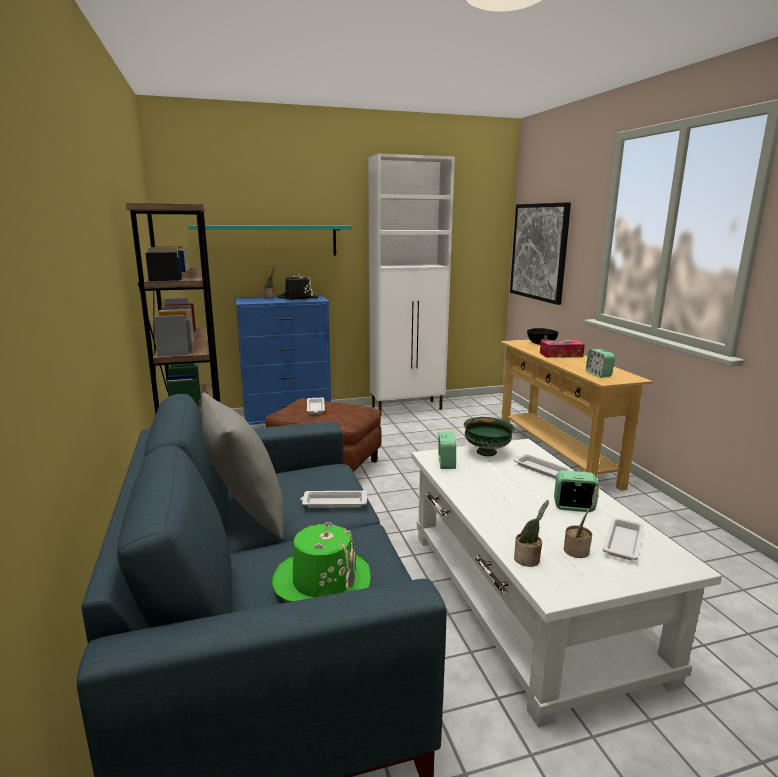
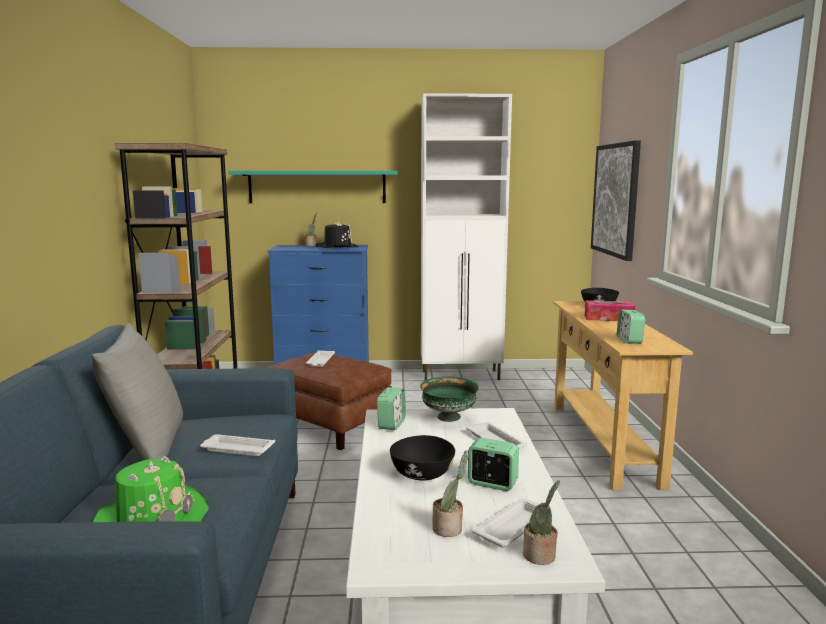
camera: 15 degrees right, 5 degrees down
potted plant [514,500,549,567] -> potted plant moved to [523,480,560,565]
none -> black bowl [390,435,455,480]

